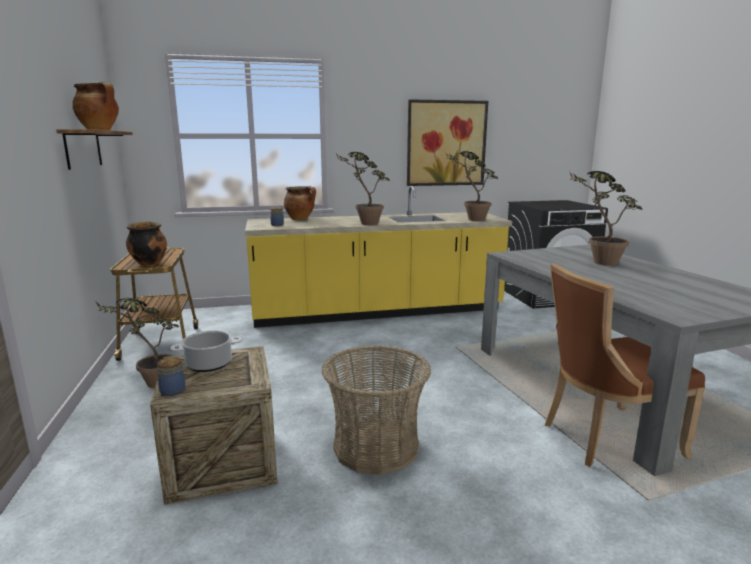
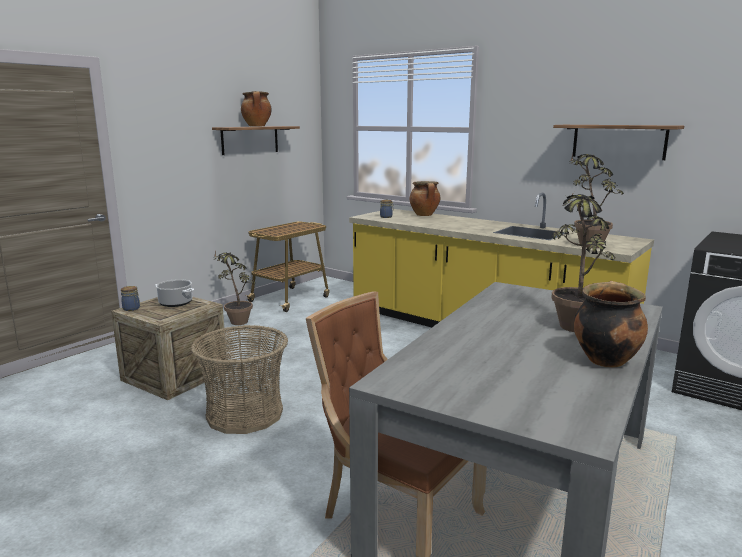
camera: 50 degrees right, 0 degrees up
cooking pot [126,221,167,266] -> cooking pot moved to [574,281,648,367]
potted plant [336,152,390,225] -> none
picture [407,99,488,186] -> shelf [553,125,684,160]

